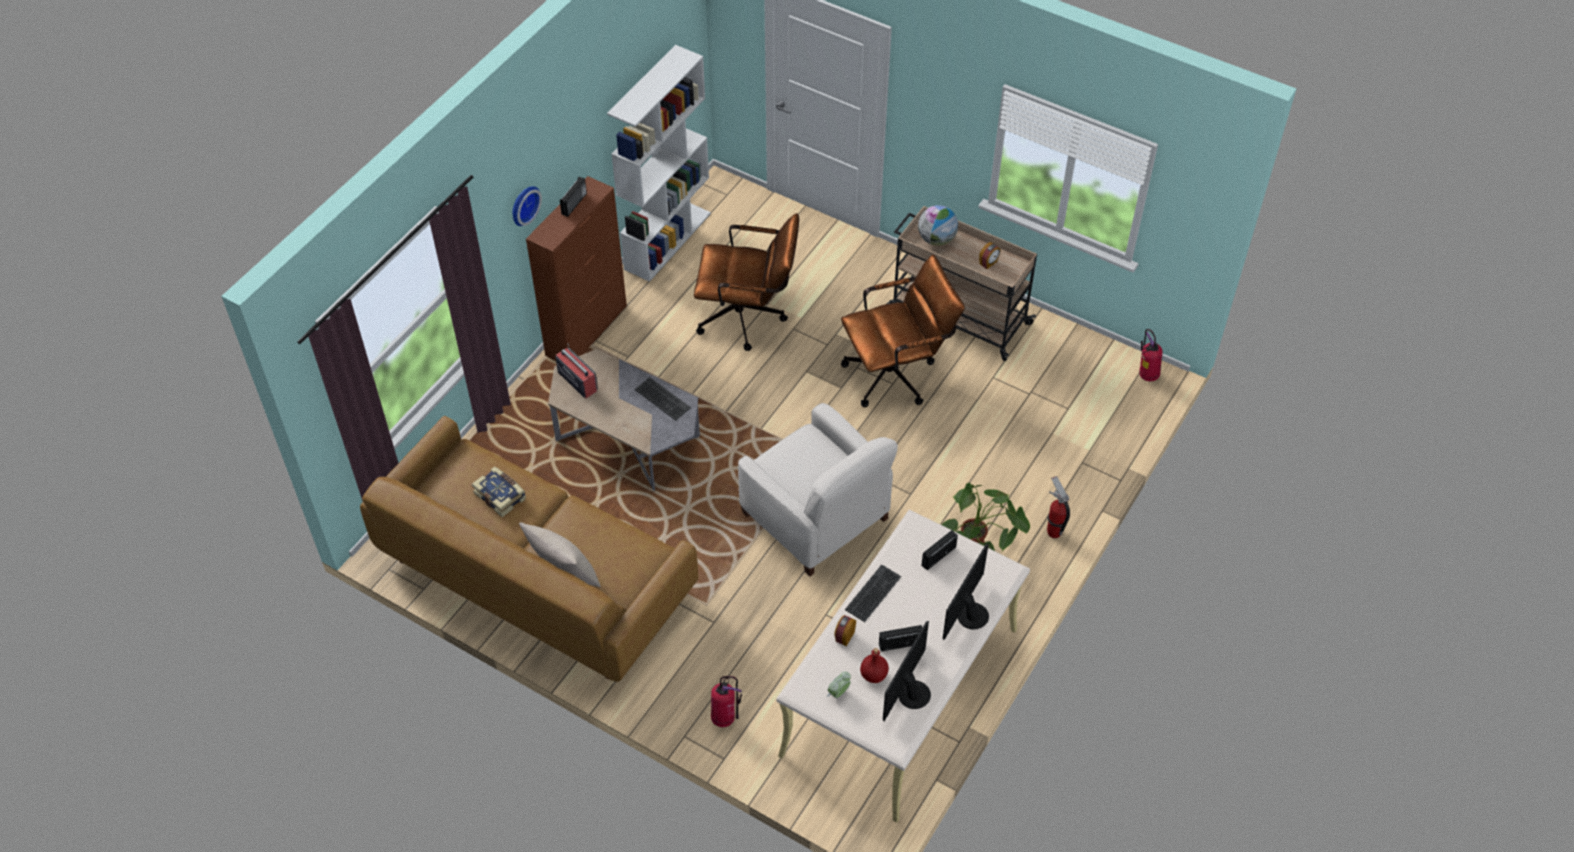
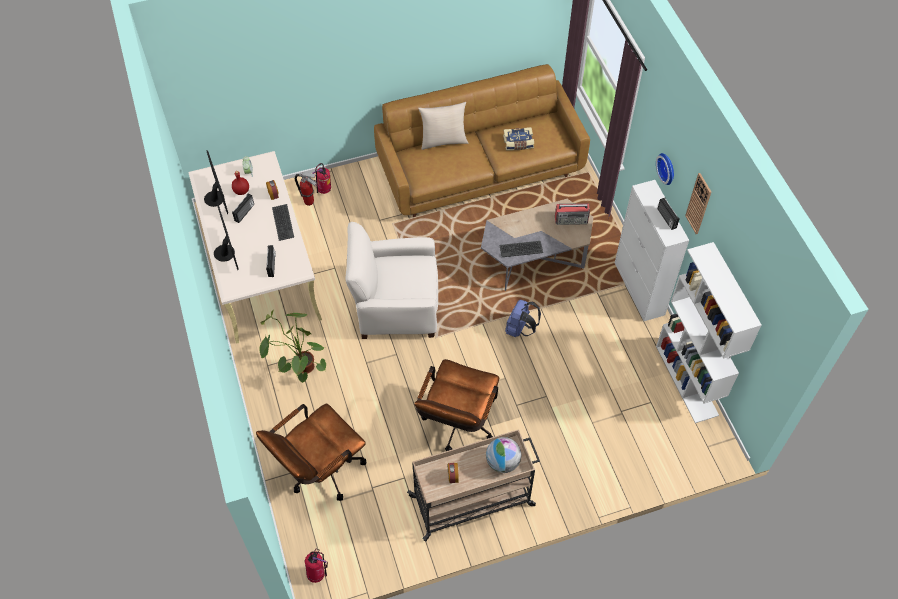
camera: 130 degrees right, 5 degrees up
brown cabinet [526,176,627,360] -> white cabinet [615,180,689,321]
brown office chair [694,213,799,351] -> brown office chair moved to [256,404,366,501]
fire extinguisher [1047,476,1070,538] -> fire extinguisher moved to [295,172,317,206]
none -> blue backpack [505,300,541,337]
none -> wall clock [685,173,711,234]

